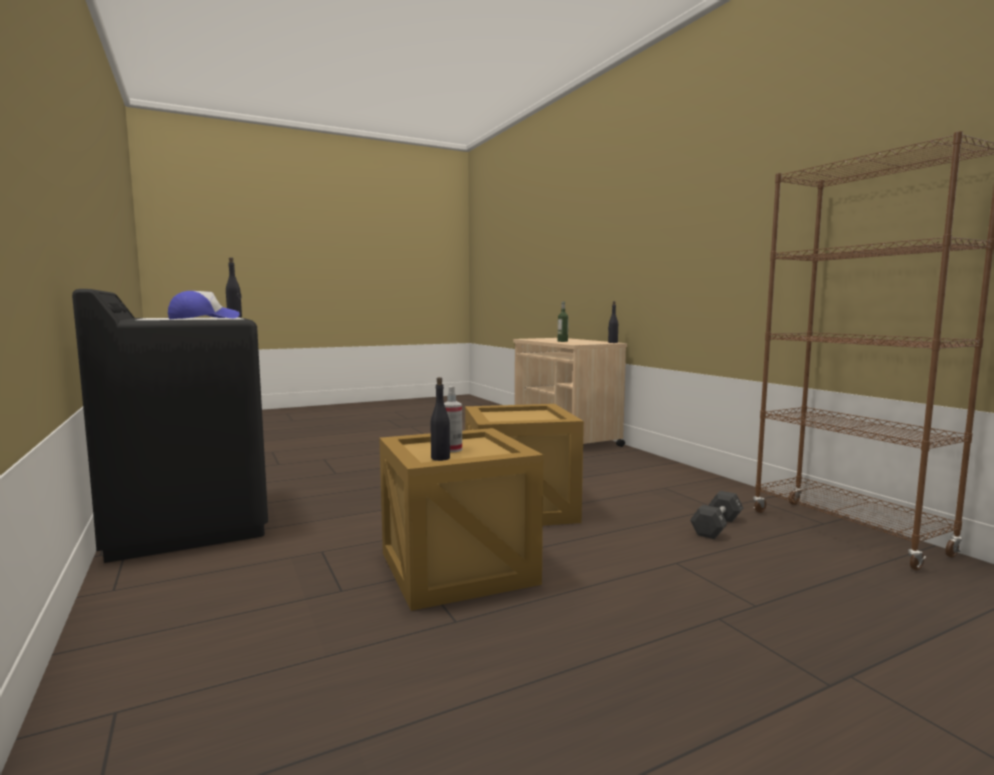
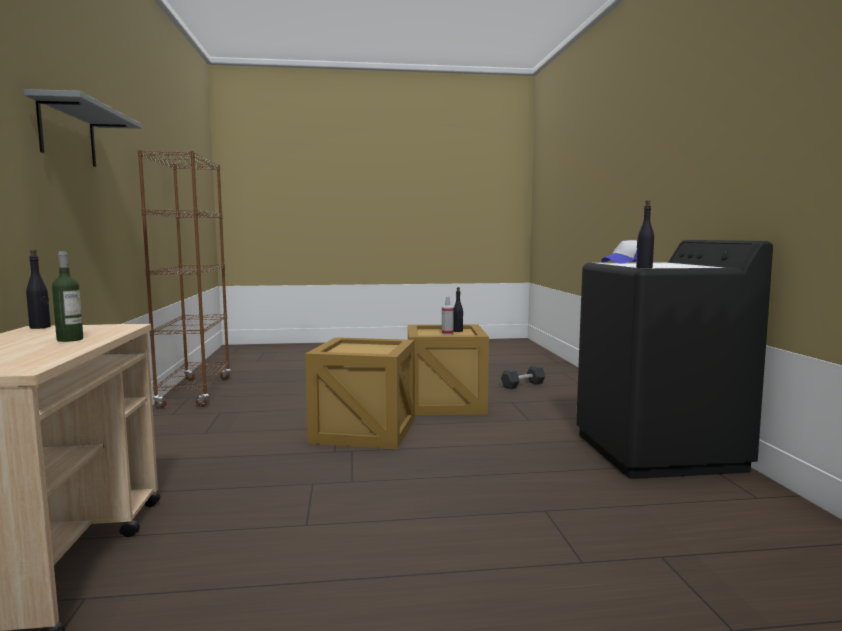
camera: 160 degrees left, 0 degrees up
black dumbbell [690,491,743,539] -> black dumbbell moved to [501,365,546,389]
none -> grey shelf [24,89,142,167]

